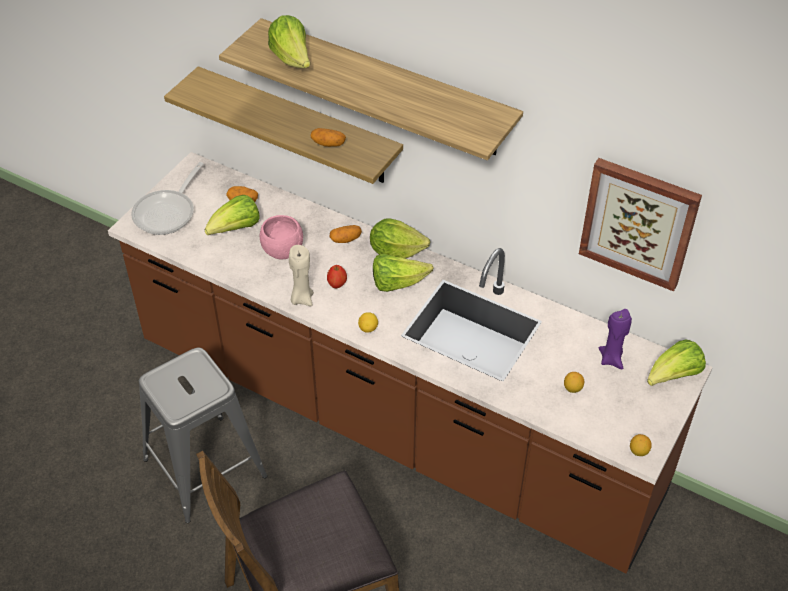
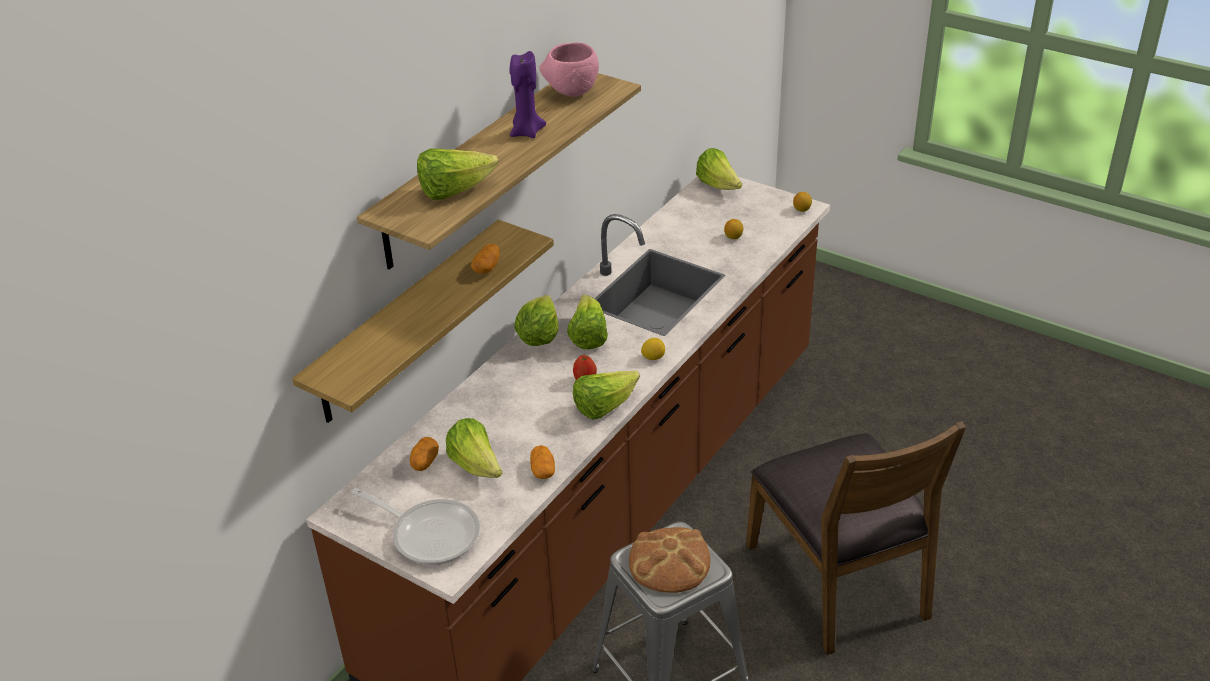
camera: 85 degrees left, 10 degrees down
pink bowl [260,215,303,259] -> pink bowl moved to [539,42,599,97]
beige candle [289,245,314,306] -> lettuce [573,370,640,420]
potato [330,225,362,243] -> potato moved to [530,445,555,479]
picture [579,158,702,291] -> none
purple candle [599,309,632,370] -> purple candle moved to [510,51,546,138]
none -> bread [629,527,711,593]

